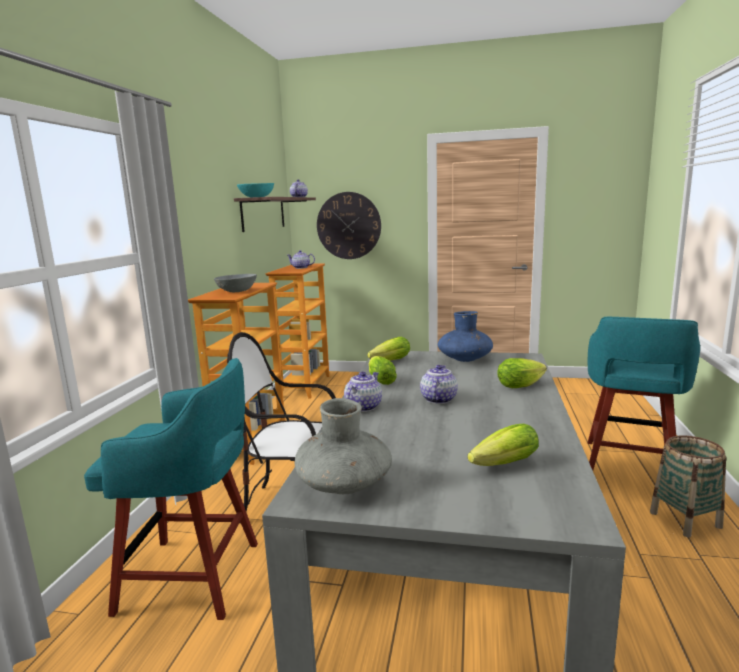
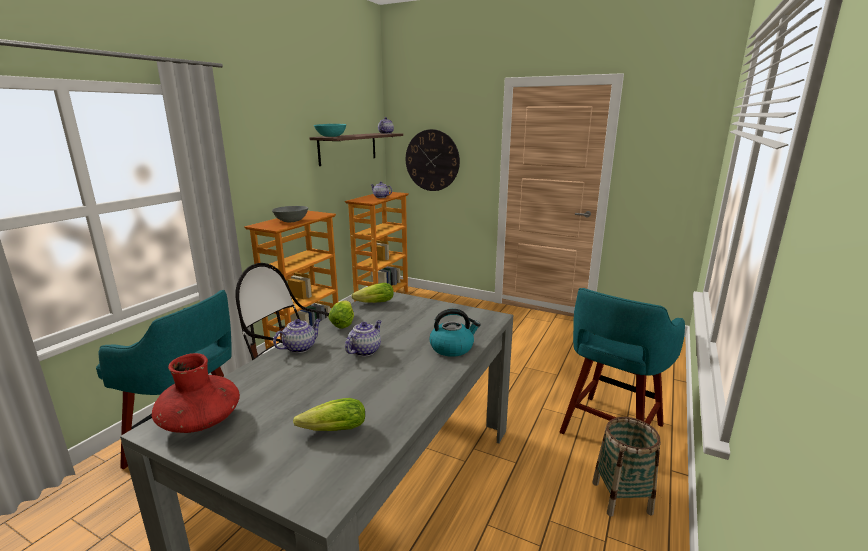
camera: 15 degrees right, 5 degrees up
grey vase [295,398,392,494] -> red vase [152,353,240,433]
blue vase [438,311,493,362] -> none
lettuce [497,358,547,388] -> kettle [430,309,481,357]

